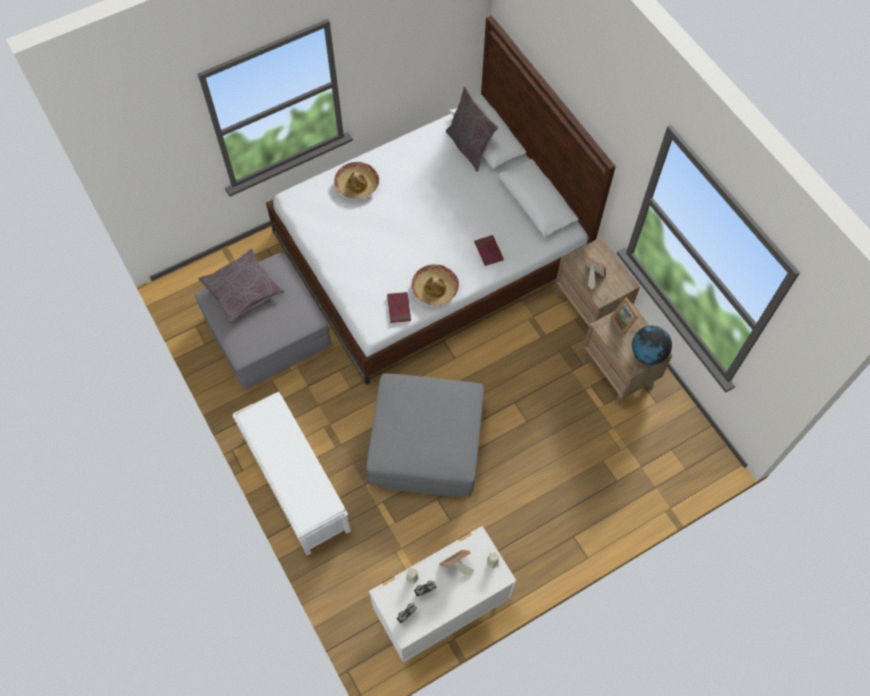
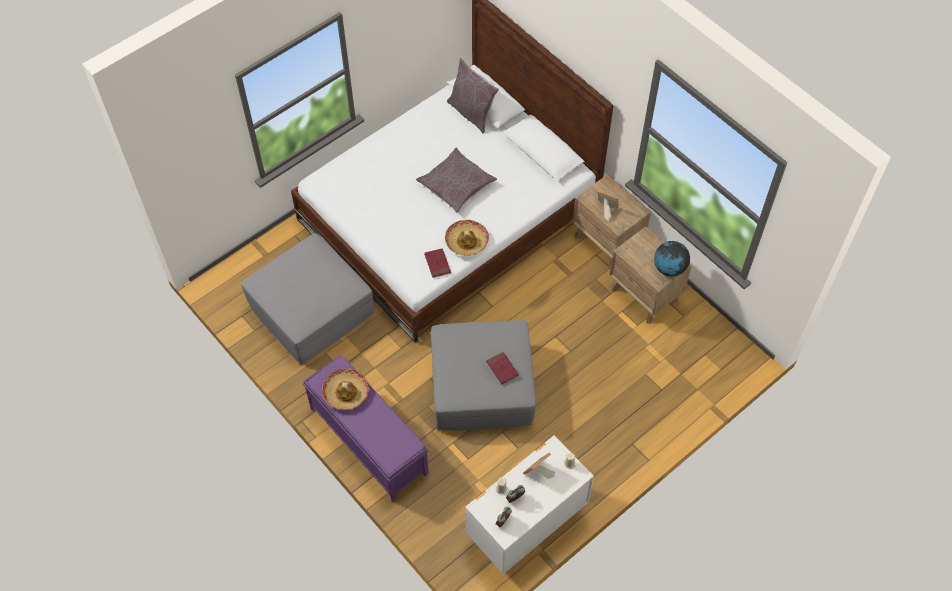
camera: 10 degrees left, 5 degrees down
grey pillow [198,248,284,324] -> grey pillow moved to [416,148,497,212]
white bench [232,392,351,556] -> purple bench [303,356,429,502]
hat [334,162,379,199] -> hat moved to [322,368,369,410]
red book [474,235,504,266] -> red book moved to [486,352,519,385]
picture frame [611,297,639,336] -> none

